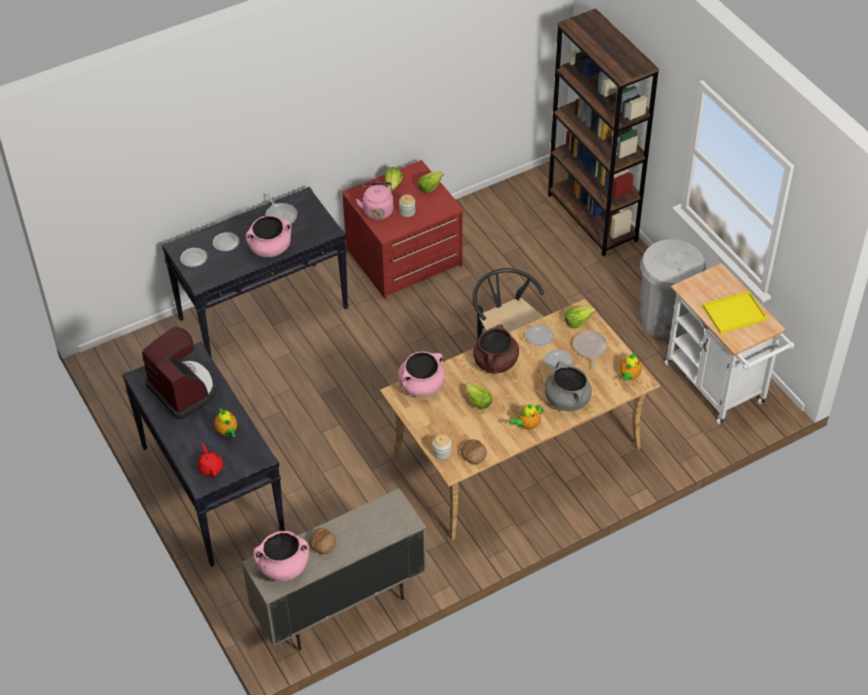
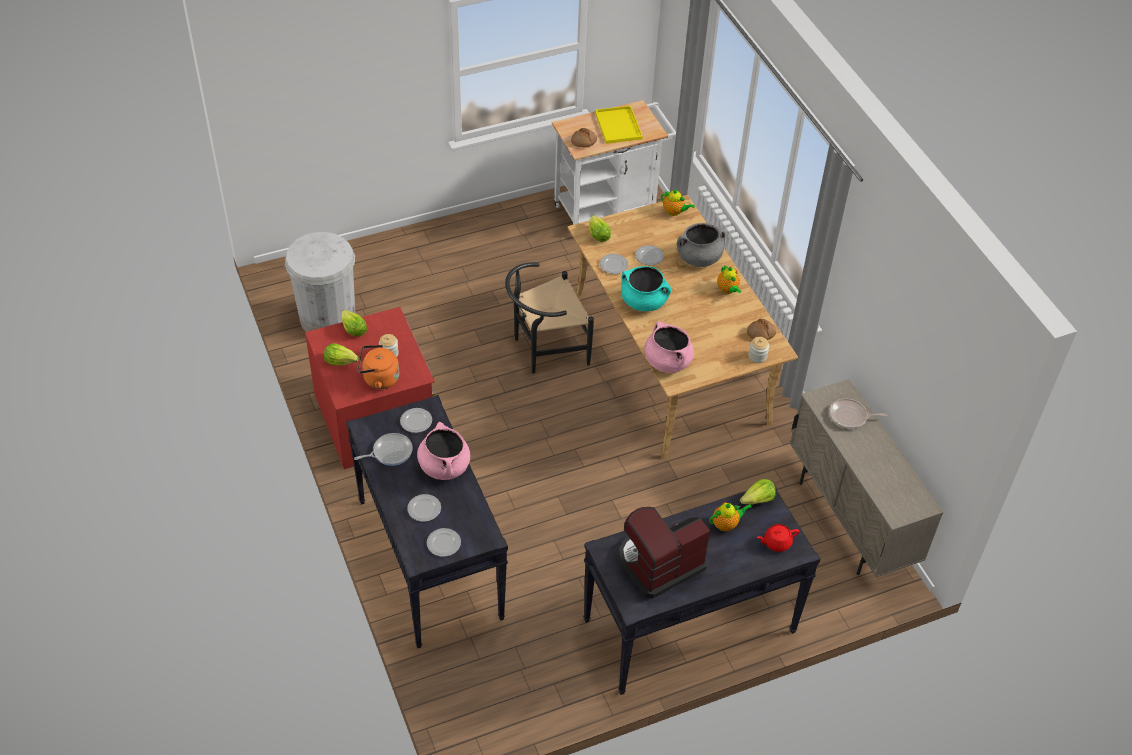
camera: 85 degrees left, 0 degrees up
pink cooking pot [253,531,309,581] -> none
bread [309,528,336,554] -> bread moved to [571,128,597,148]
pink kettle [356,182,394,220] -> orange kettle [357,345,399,389]
lettuce [465,383,492,409] -> lettuce moved to [740,479,775,504]
brown cooking pot [473,324,519,374] -> turquoise cooking pot [621,266,671,311]
brown bookcase [548,8,659,256] -> none
frying pan [573,331,607,369] -> frying pan moved to [829,399,887,429]
white trash can [639,239,706,339] -> white trash can moved to [285,232,356,332]
none -> plate [400,408,432,433]

